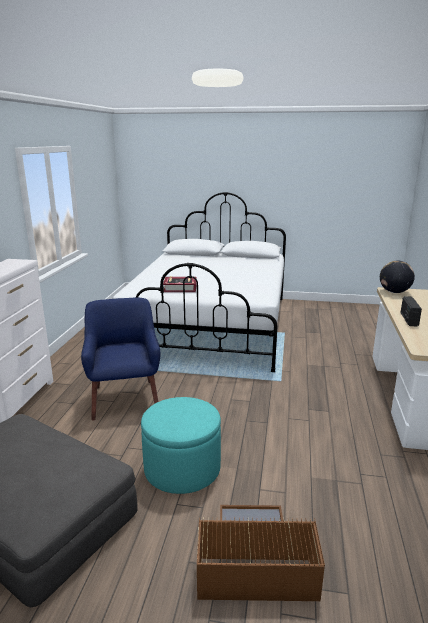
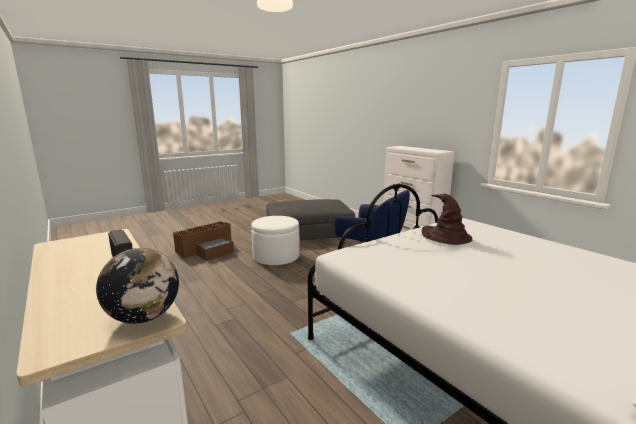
camera: 135 degrees right, 5 degrees down
turquoise ottoman [141,397,221,494] -> white ottoman [251,216,300,265]
book [163,276,197,292] -> brown hat [422,193,472,245]

